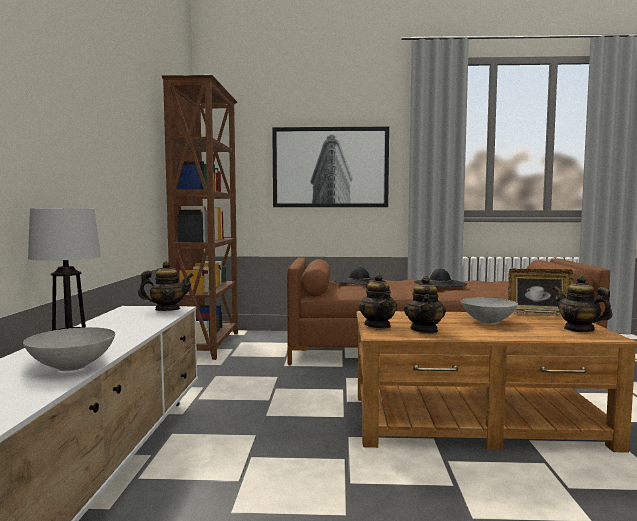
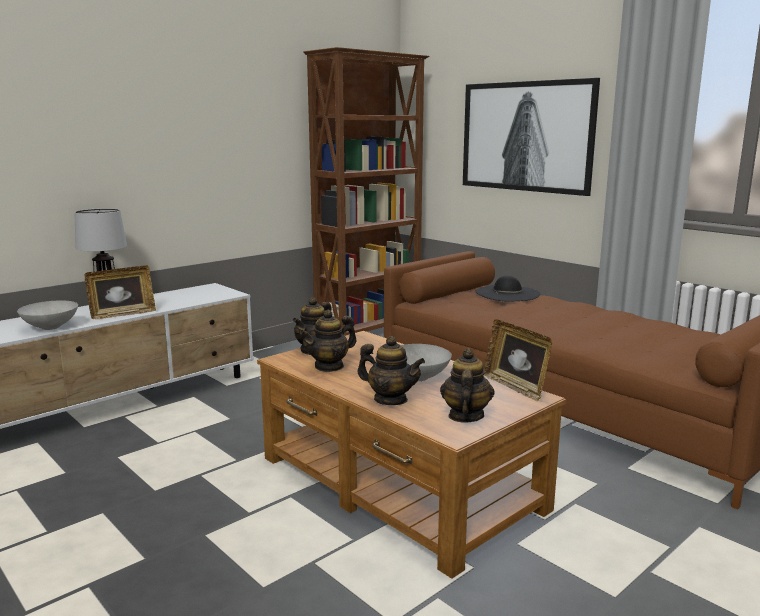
camera: 45 degrees right, 10 degrees up
teapot [138,261,194,311] -> teapot moved to [357,336,425,405]
black hat [414,269,467,287] -> none
none -> picture frame [85,265,156,319]

